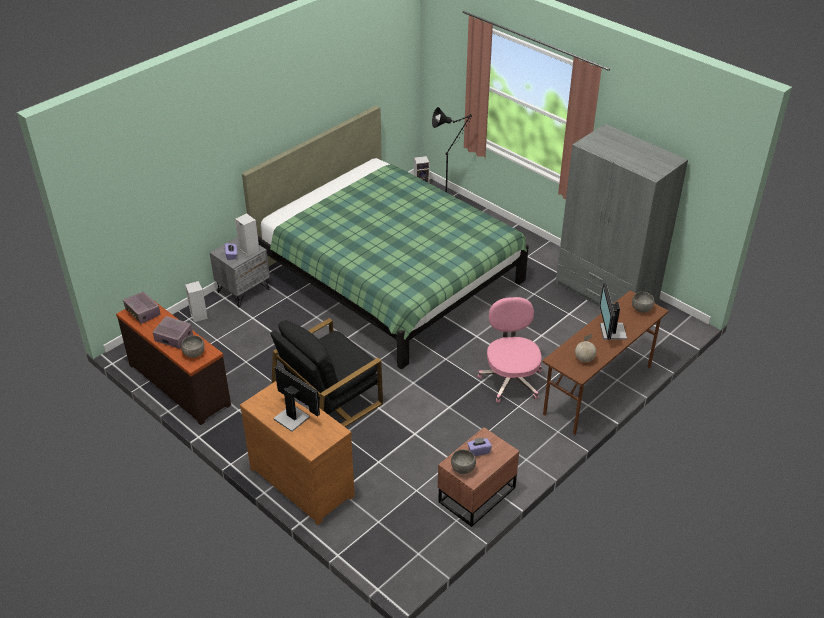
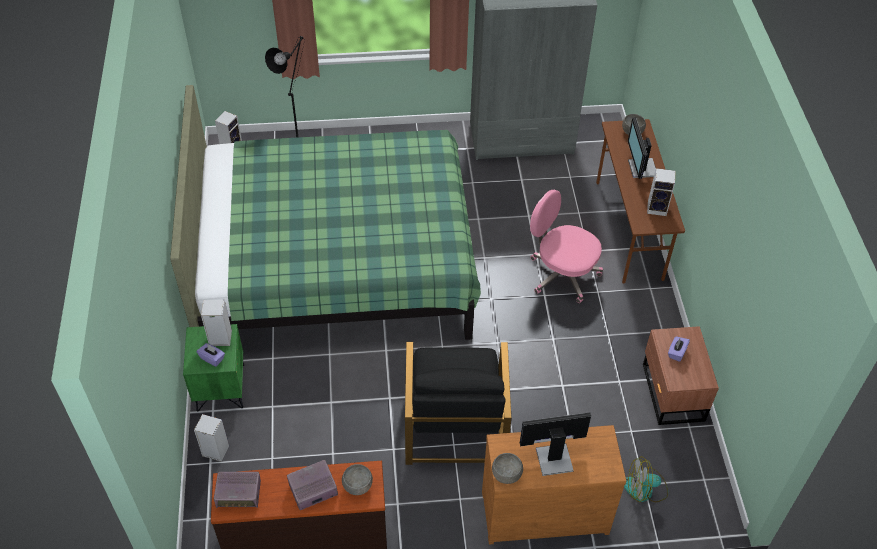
camera: 50 degrees left, 10 degrees up
grey nightstand [210,237,270,307] -> green nightstand [183,324,244,411]
grey bowl [451,449,476,474] -> grey bowl moved to [492,453,523,484]
globe [575,334,596,362] -> speaker [647,168,675,216]
monitor [600,283,627,340] -> monitor turned 45 degrees clockwise [628,117,656,179]
none -> fan [624,457,668,502]

